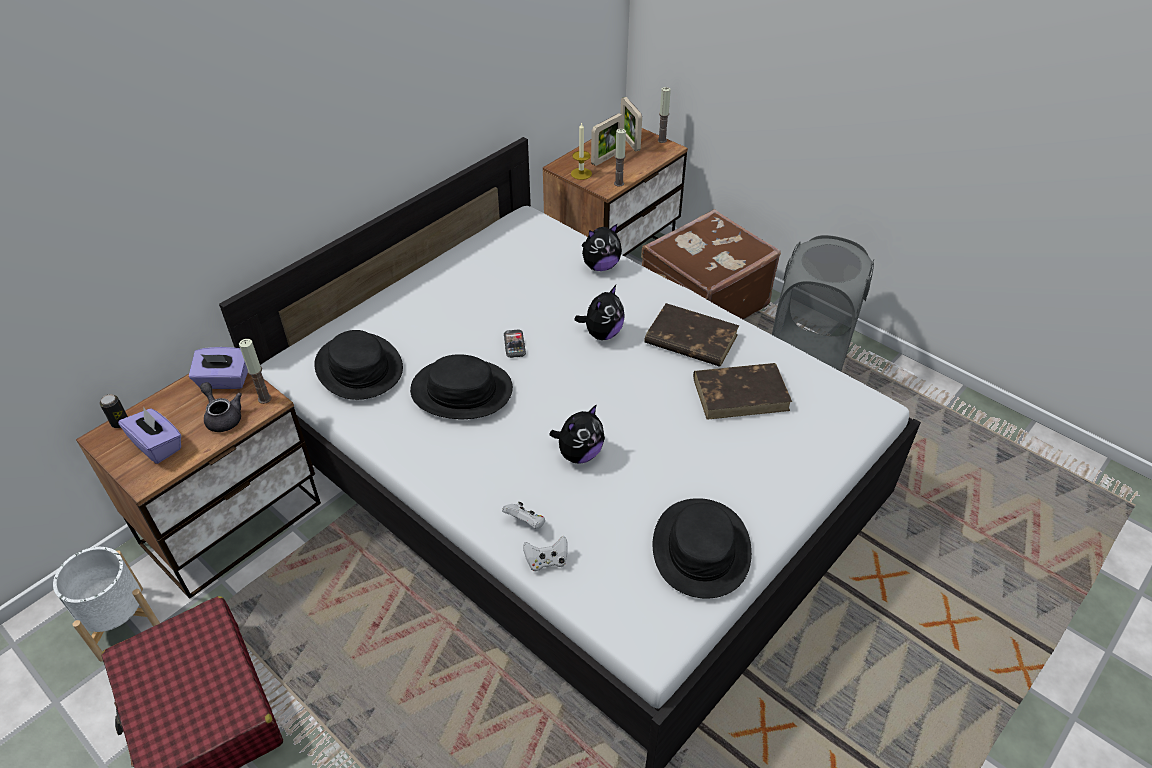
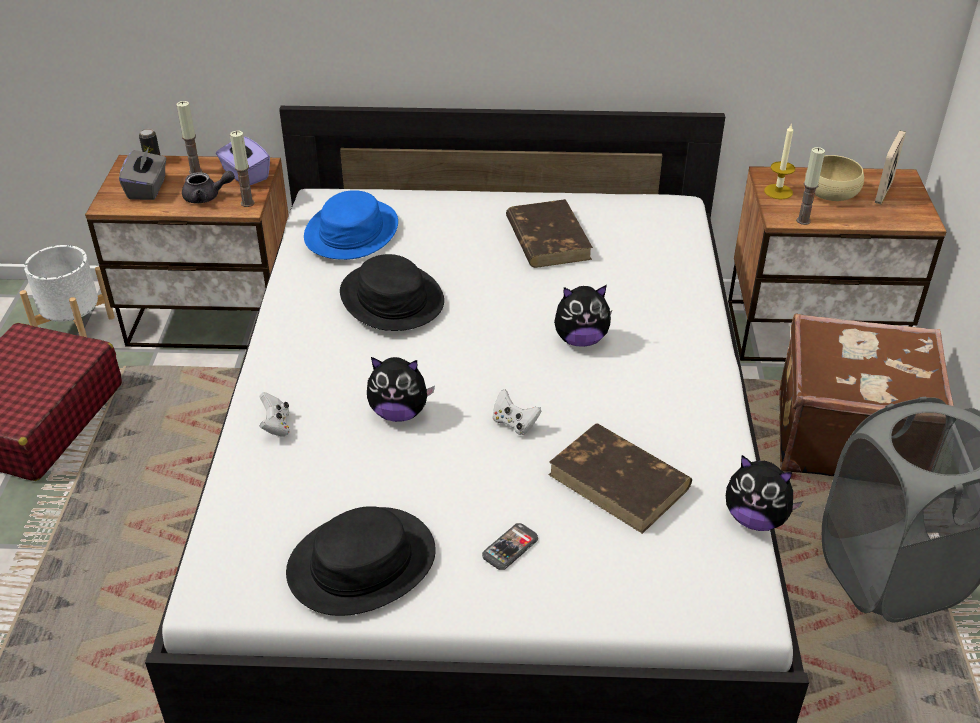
camera: 50 degrees right, 5 degrees down
purple tissue box [118,408,182,464] -> grey tissue box [119,147,166,200]
grey teapot [200,382,242,432] -> grey teapot turned 75 degrees clockwise [182,171,235,203]
black hat [314,330,403,400] -> blue hat [304,190,398,260]
phone [504,330,526,358] -> phone moved to [482,523,538,570]
white game controller [523,536,568,572] -> white game controller moved to [493,389,541,435]
plush toy [582,224,622,271] -> plush toy moved to [726,455,803,531]
picture frame [591,113,624,166] -> beige bowl [805,155,864,201]
brown book [644,303,739,367] -> brown book moved to [506,199,593,268]
candle [657,87,671,143] -> candle moved to [176,101,202,174]

